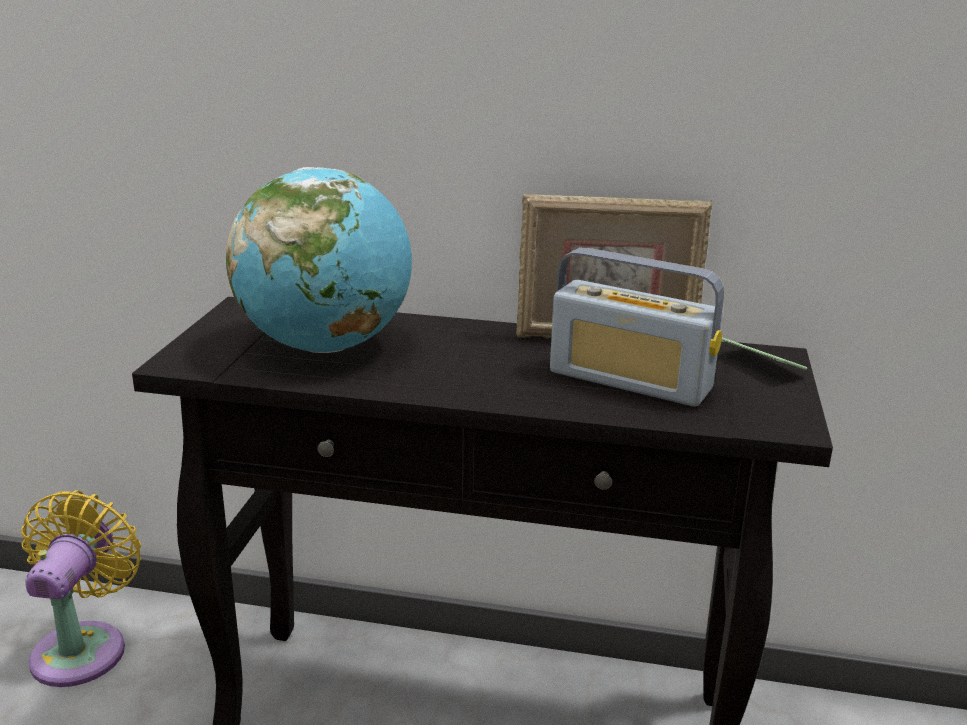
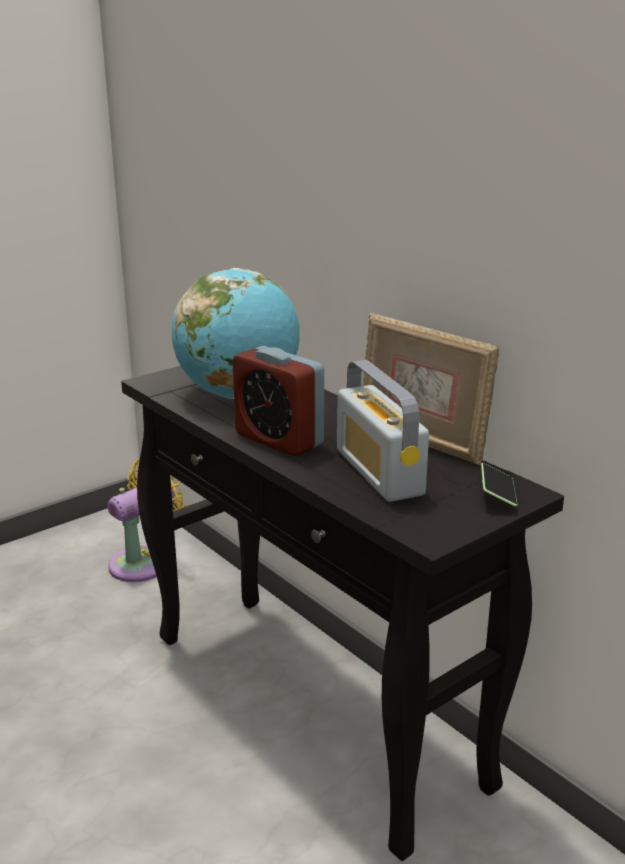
camera: 40 degrees right, 0 degrees up
none -> alarm clock [233,346,324,456]

